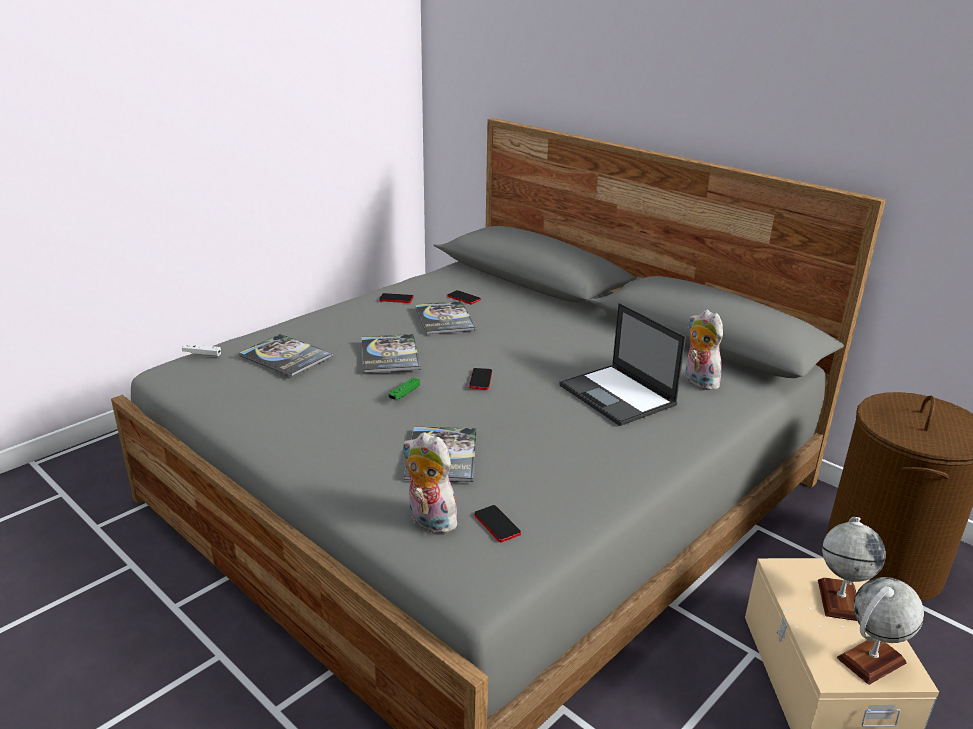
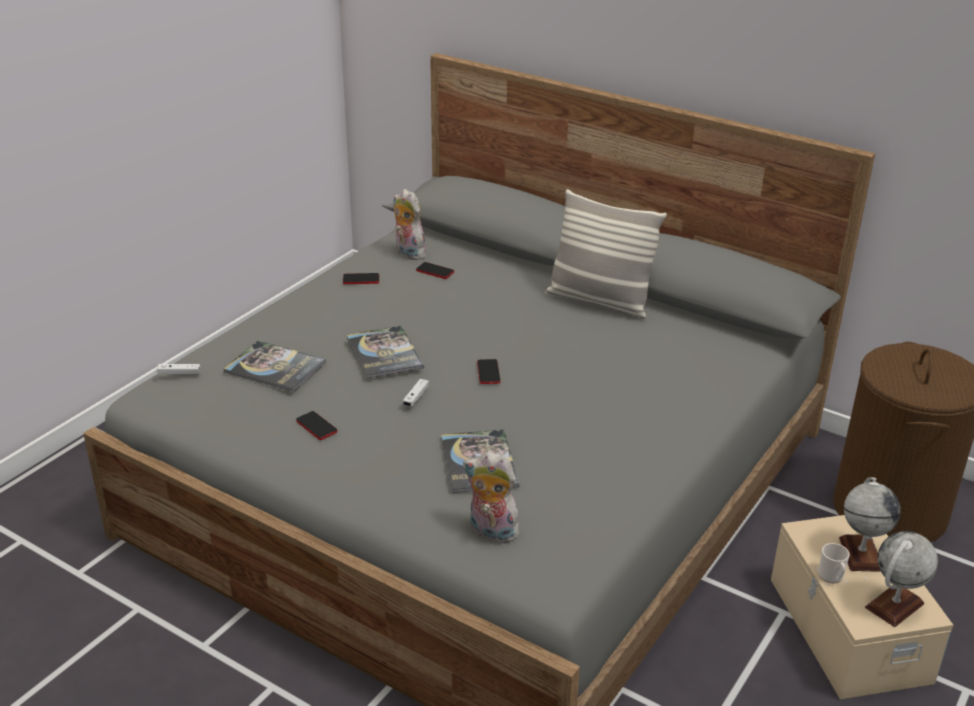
camera: 10 degrees left, 5 degrees up
green game controller [388,377,420,400] -> white game controller [403,379,429,407]
book [415,301,476,334] -> none
phone [474,505,521,542] -> phone moved to [296,411,337,440]
laptop [559,303,686,426] -> none
plush toy [686,309,723,390] -> plush toy moved to [393,189,426,260]
none -> pillow [545,189,667,319]
none -> mug [818,543,850,583]

